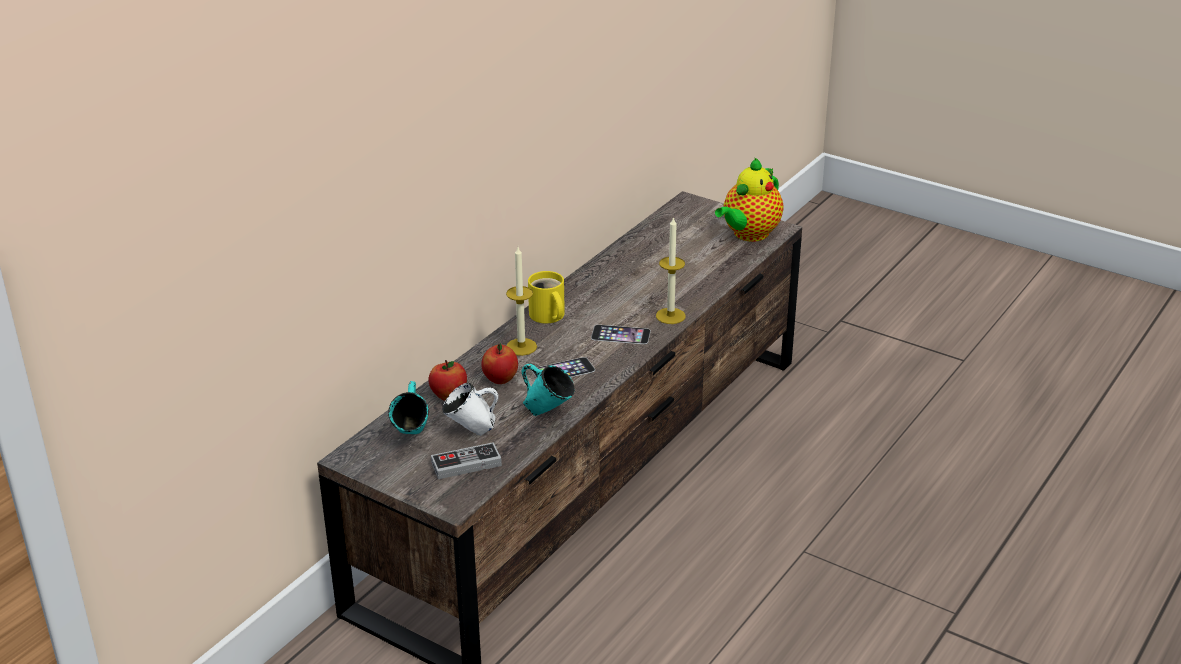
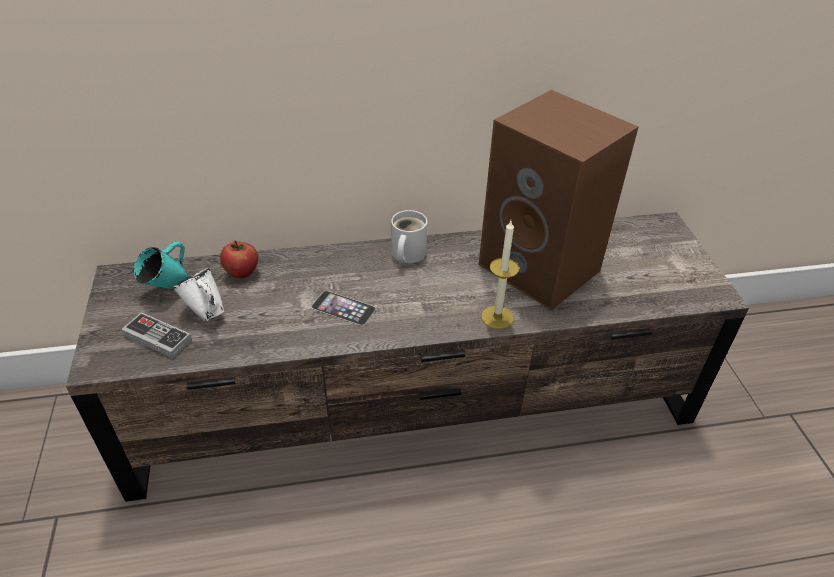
camera: 45 degrees right, 10 degrees up
apple [482,343,518,384] -> none
candle [506,247,537,356] -> none
turquoise mug [522,364,574,416] -> none
yellow mug [528,271,565,323] -> white mug [391,210,428,263]
phone [591,325,651,344] -> none
teapot [715,158,783,242] -> none
none -> brown speaker [479,90,639,310]

